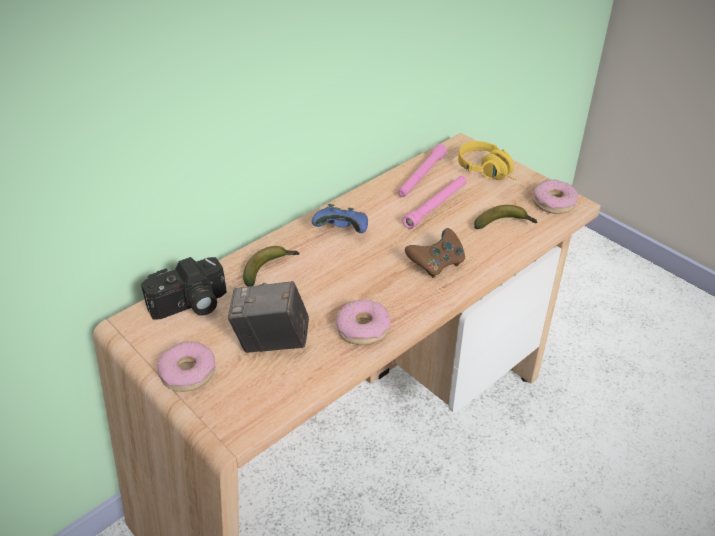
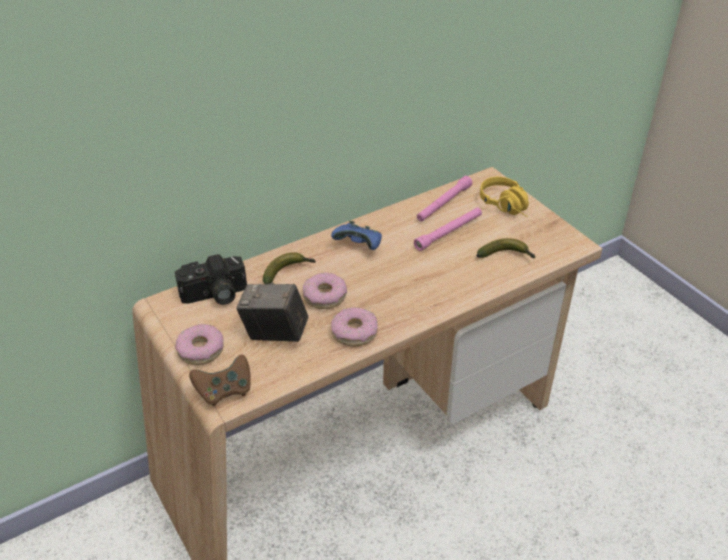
camera: 10 degrees right, 0 degrees up
brown game controller [405,228,465,278] -> brown game controller moved to [189,354,251,406]
donut [532,179,578,214] -> donut moved to [303,272,347,309]

